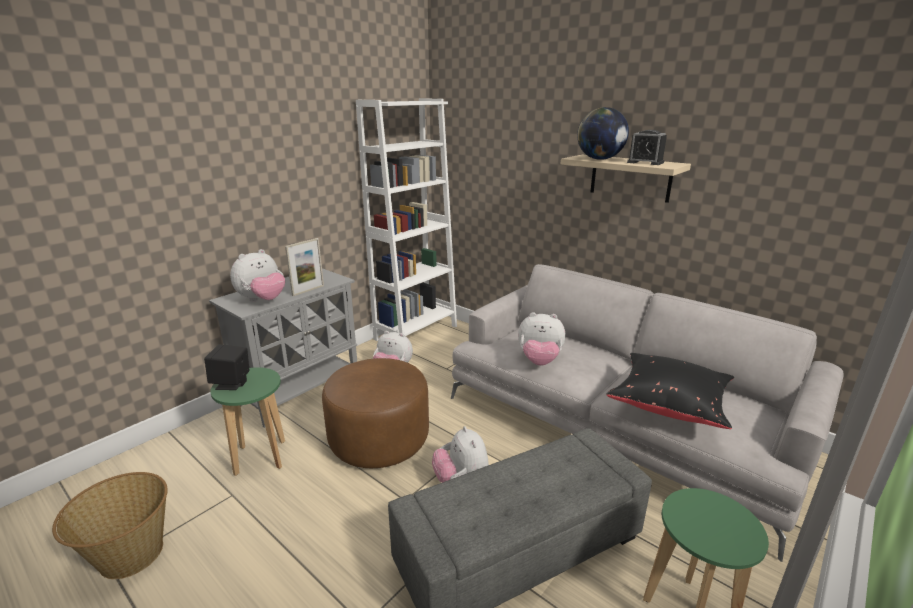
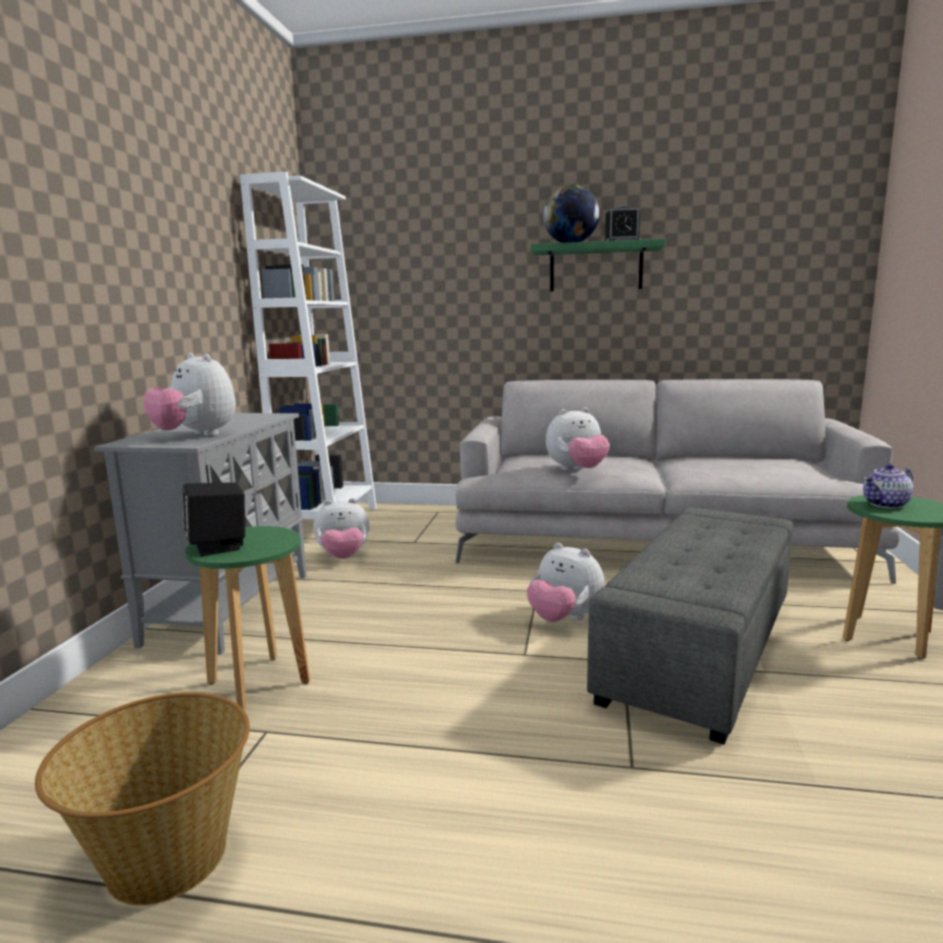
camera: 30 degrees left, 10 degrees down
plush toy [230,249,285,302] -> plush toy turned 120 degrees clockwise [144,353,236,436]
picture frame [285,238,324,296] -> none
brown ottoman [322,358,429,468] -> none
beige shelf [561,155,691,203] -> green shelf [530,239,665,291]
black pillow [606,353,734,429] -> none
none -> teapot [863,464,913,509]

